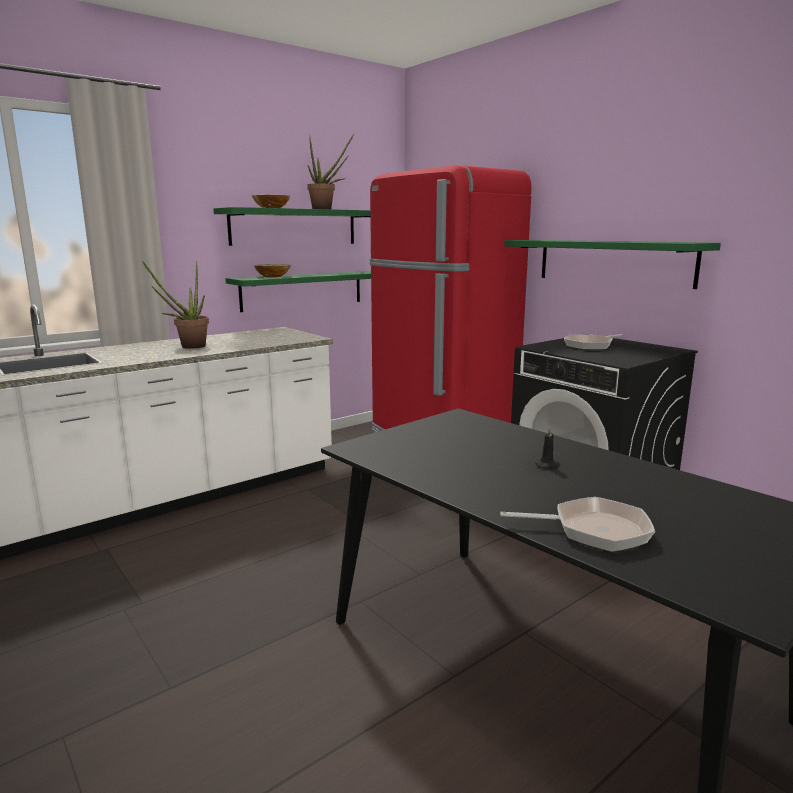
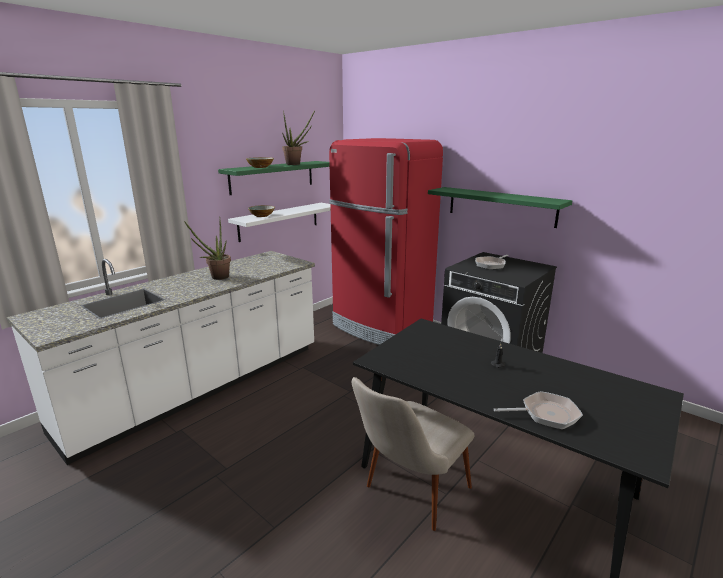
camera: 10 degrees left, 5 degrees up
green shelf [225,271,371,312] -> white shelf [228,203,331,242]
none -> beige chair [352,377,474,531]

